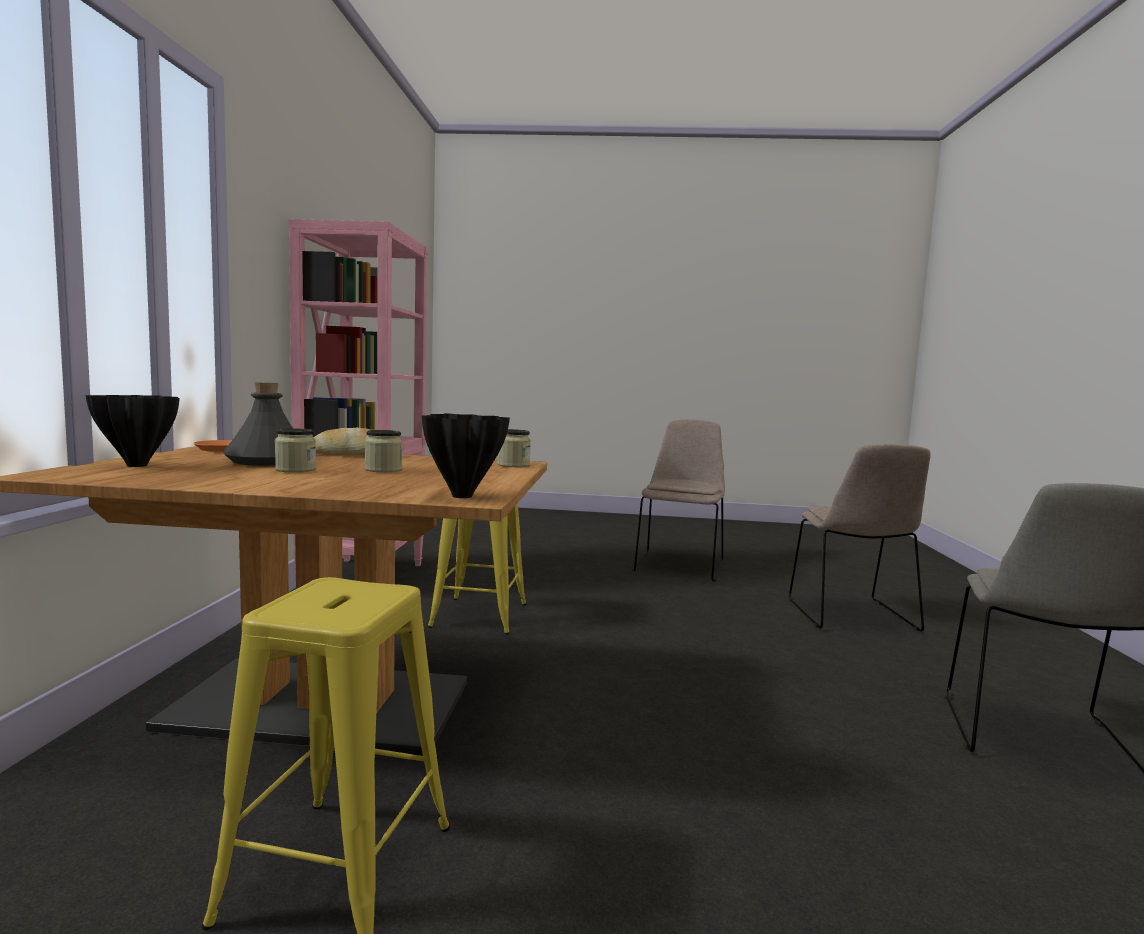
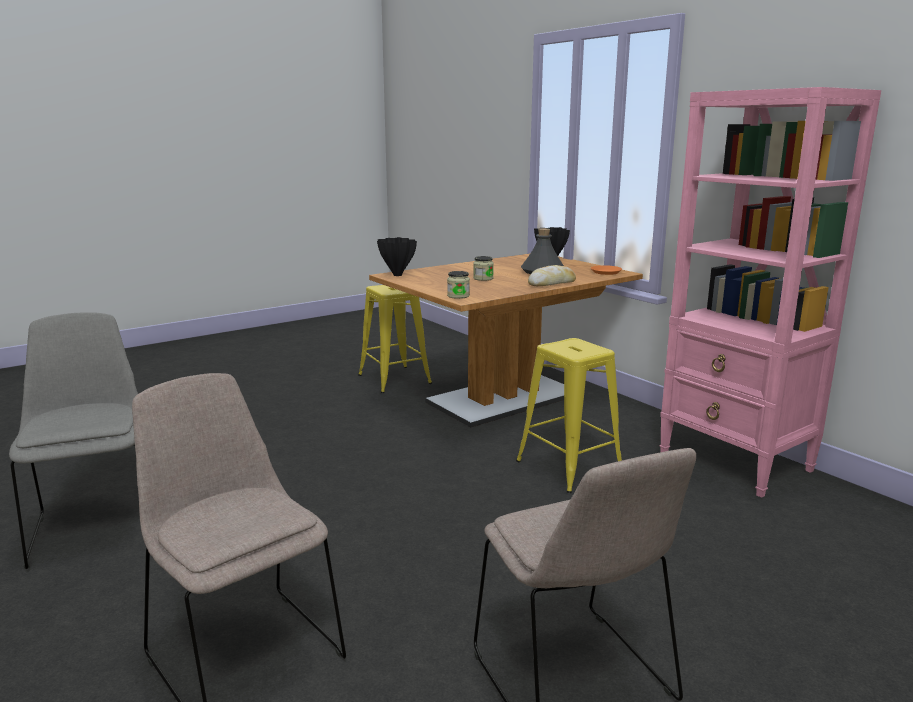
camera: 140 degrees right, 10 degrees up
jar [275,428,316,473] -> none

